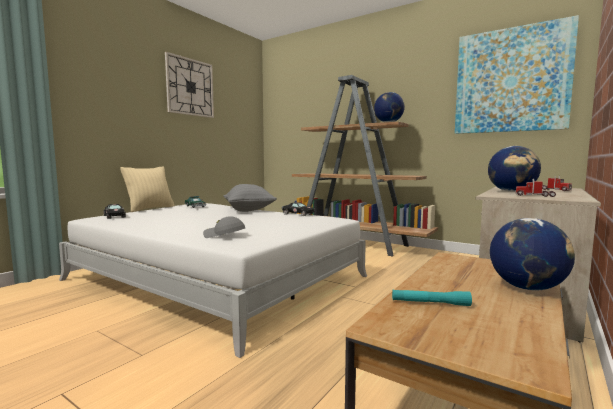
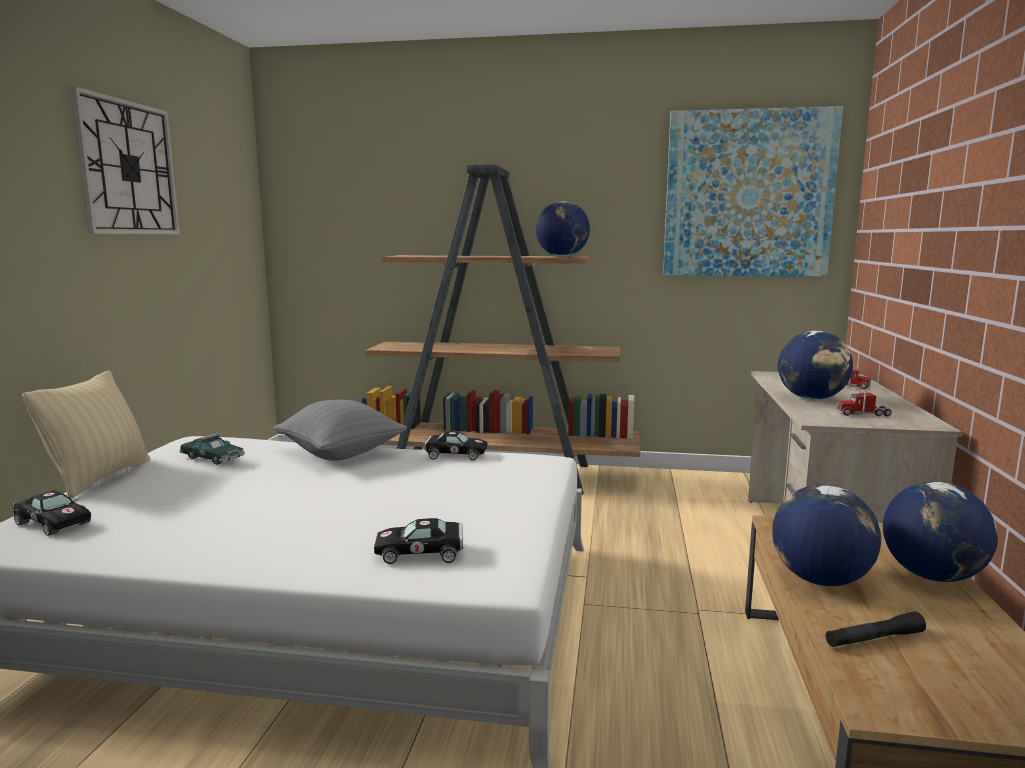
camera: 25 degrees left, 5 degrees up
grey cap [203,216,245,238] -> black toy car [374,518,464,564]
turquoise flashlight [392,290,472,306] -> black flashlight [826,611,926,647]
none -> globe [772,485,881,586]

